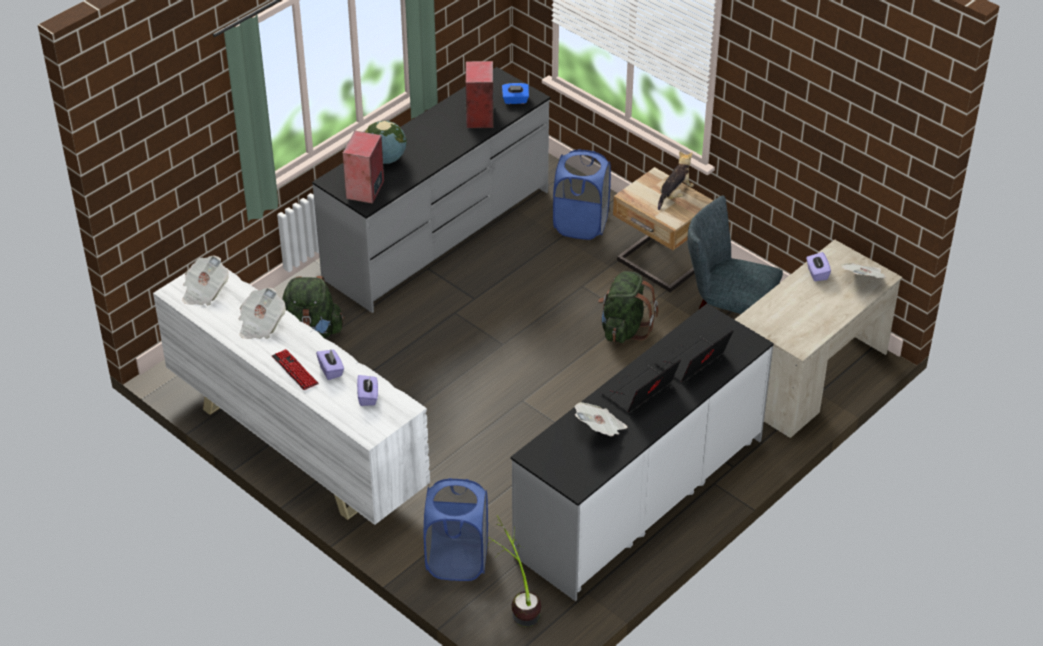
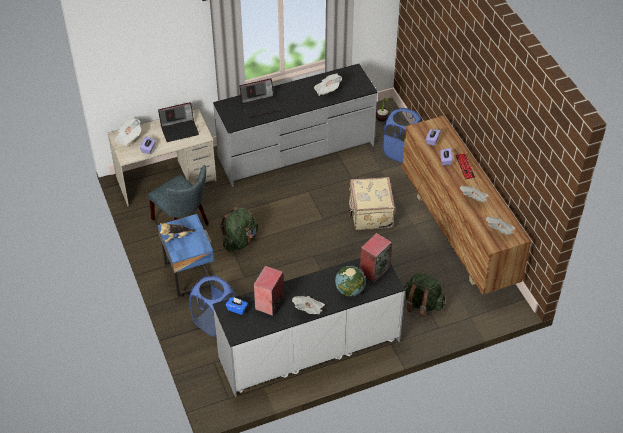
camera: 155 degrees left, 5 degrees up
white cabinet [153,267,430,525] -> brown cabinet [402,116,531,295]
laptop [600,360,681,412] -> laptop moved to [158,102,199,142]
beige nightstand [613,167,714,292] -> blue nightstand [158,214,214,297]
none -> newspaper [292,296,325,314]
none -> beige suitcase [349,177,395,230]

